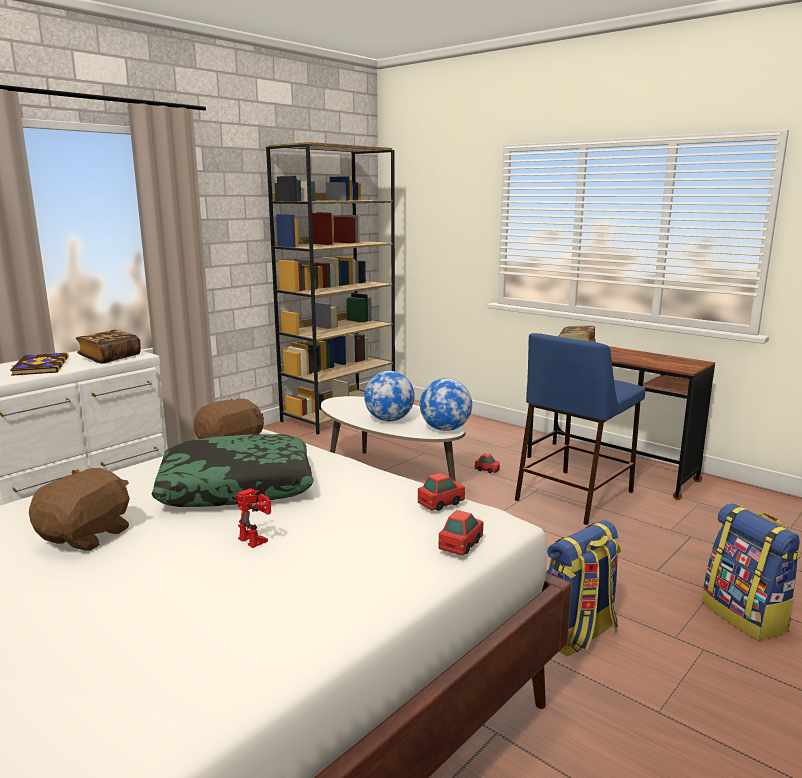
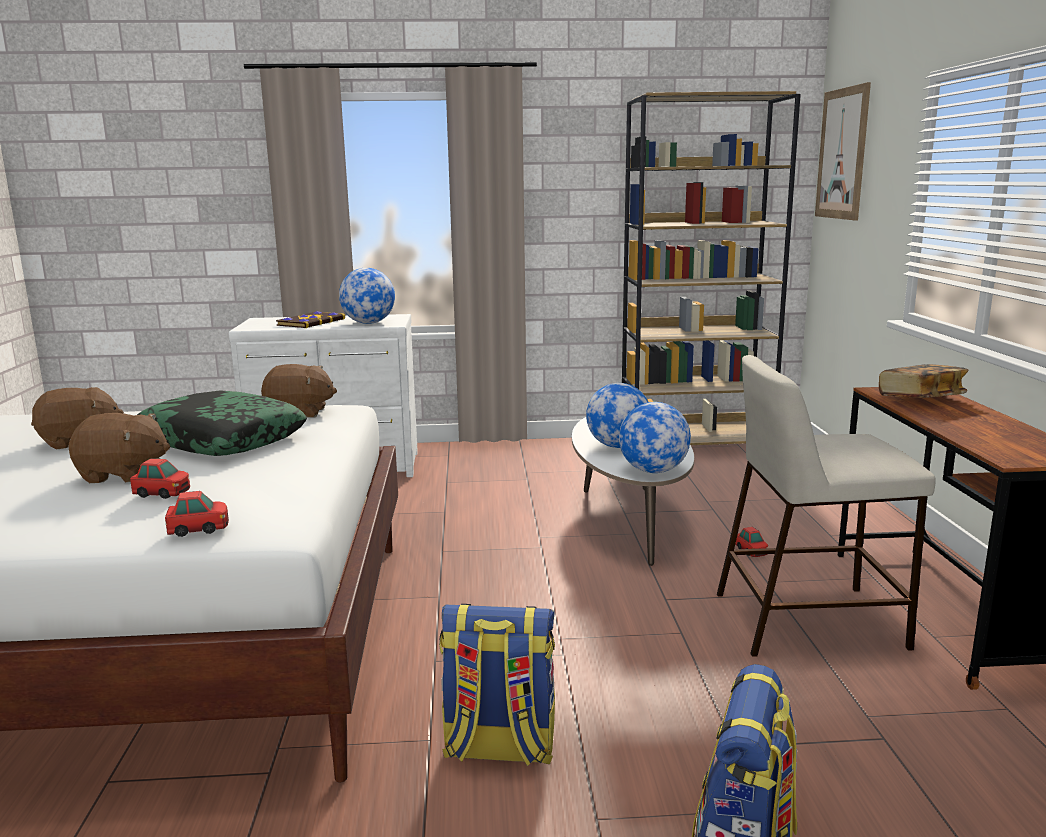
camera: 45 degrees right, 0 degrees up
book [76,330,141,364] -> globe [339,268,395,324]
toy robot [232,488,271,548] -> brown plush toy [69,413,170,483]
toy car [418,472,465,511] -> toy car moved to [130,458,190,499]
blue stool [515,333,645,525] -> beige stool [717,355,936,657]
none -> picture [815,82,871,220]

